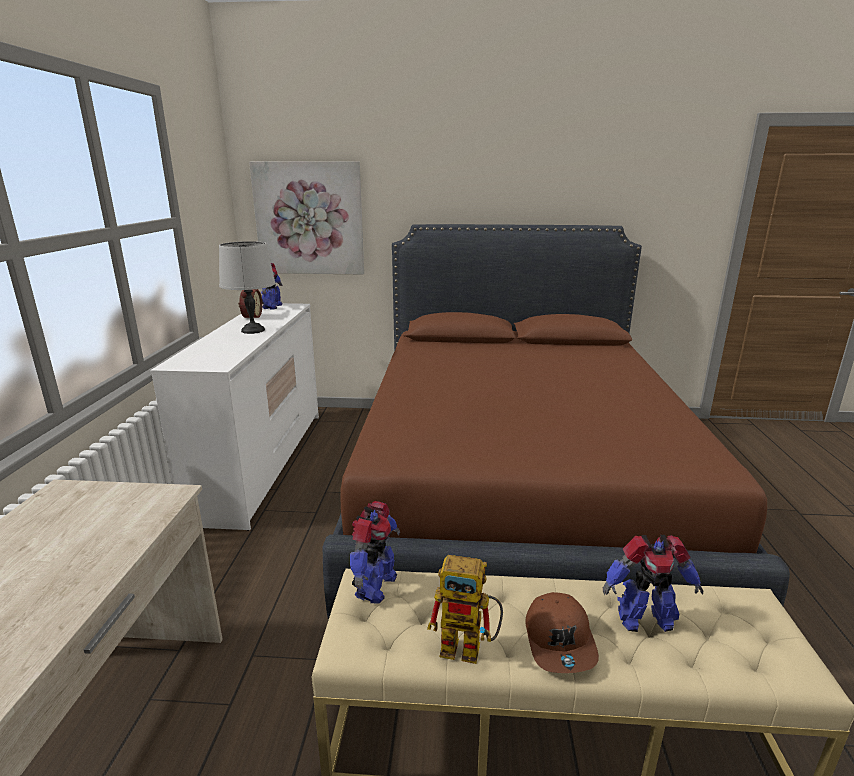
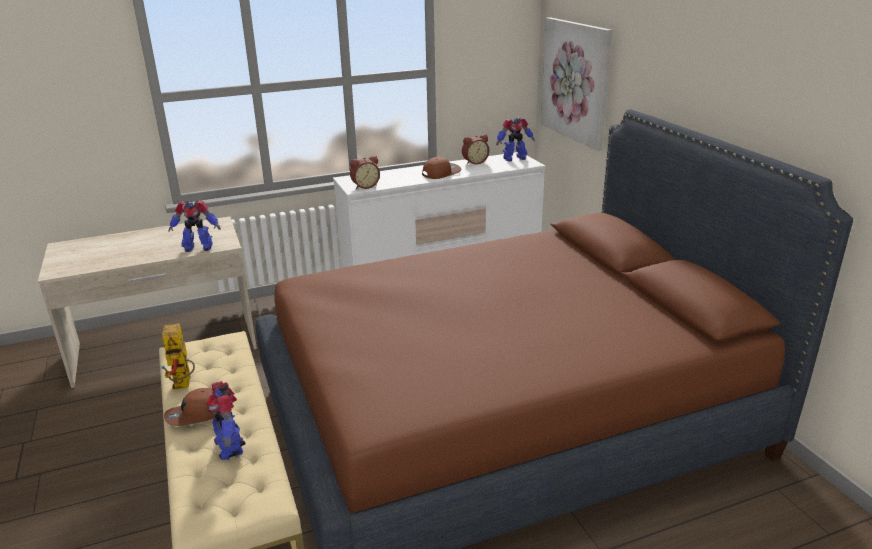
camera: 65 degrees right, 5 degrees up
grey table lamp [219,241,276,334] -> brown cap [422,157,461,179]
toy robot [350,501,400,604] -> toy robot moved to [168,200,221,252]
none -> alarm clock [350,156,380,189]

